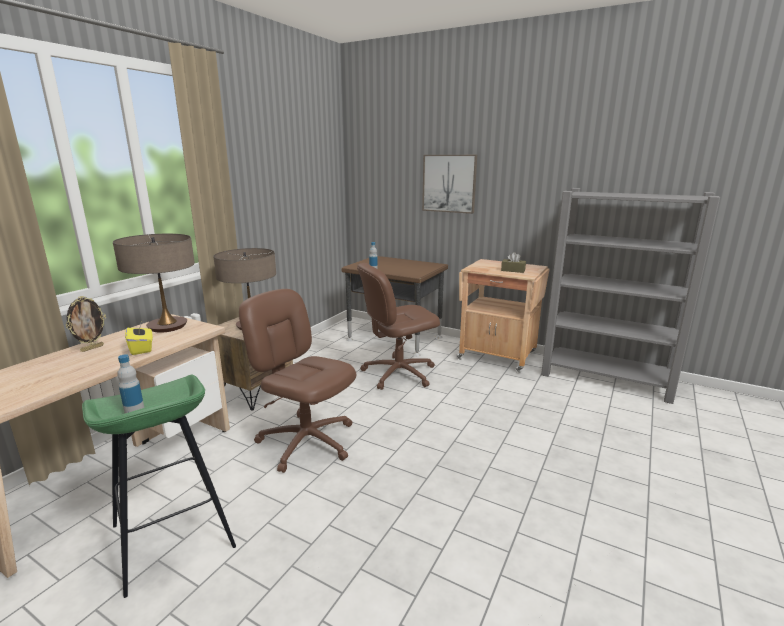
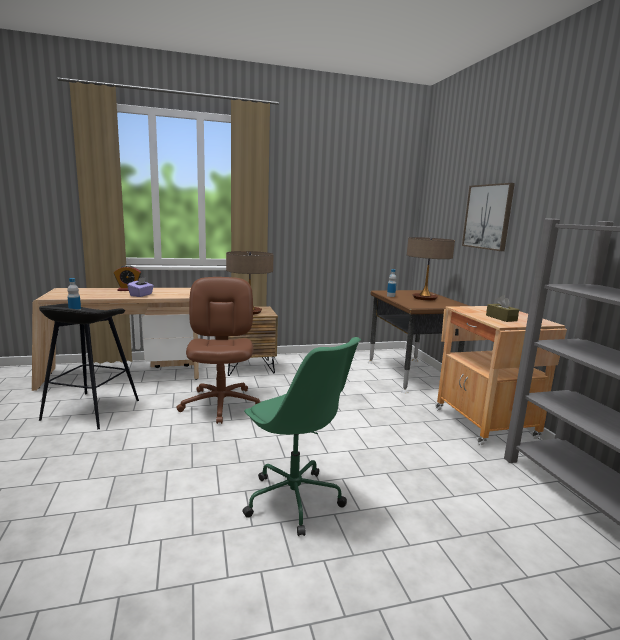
camera: 45 degrees right, 5 degrees down
picture frame [66,296,106,352] -> alarm clock [114,265,141,291]
green stool [82,375,236,598] -> black stool [39,304,139,429]
table lamp [113,234,195,333] -> table lamp moved to [407,237,455,301]
yellow tissue box [125,324,153,355] -> purple tissue box [127,277,154,297]
brown office chair [357,263,440,390] -> none
none -> green office chair [242,337,361,536]

